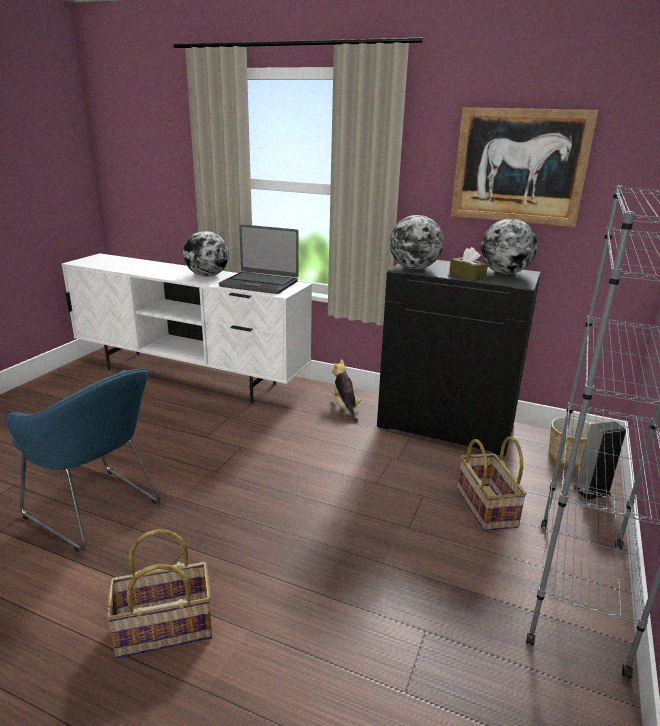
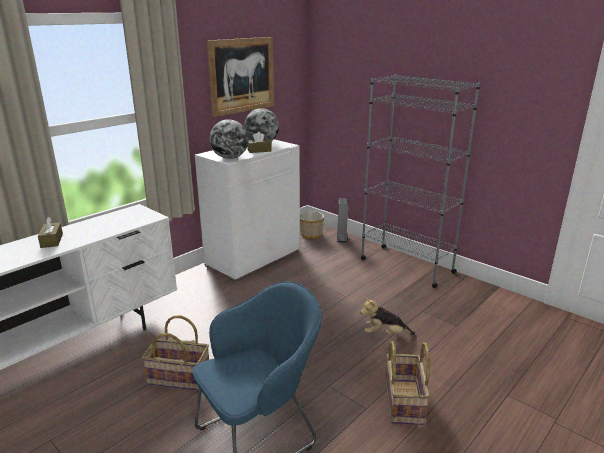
camera: 70 degrees left, 0 degrees up
globe [183,231,229,277] -> brown tissue box [38,217,63,248]
laptop [219,224,299,294] -> none
plush toy [332,359,361,423] -> plush toy moved to [360,297,415,335]
black cabinet [377,260,541,456] -> white cabinet [195,139,300,281]
basket [457,436,527,531] -> basket moved to [142,316,209,391]

